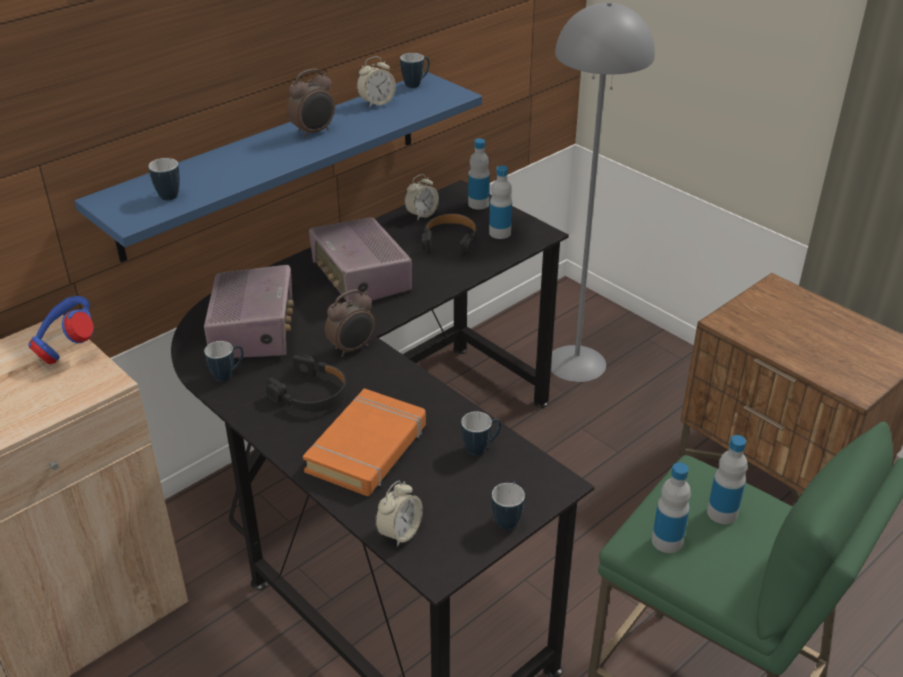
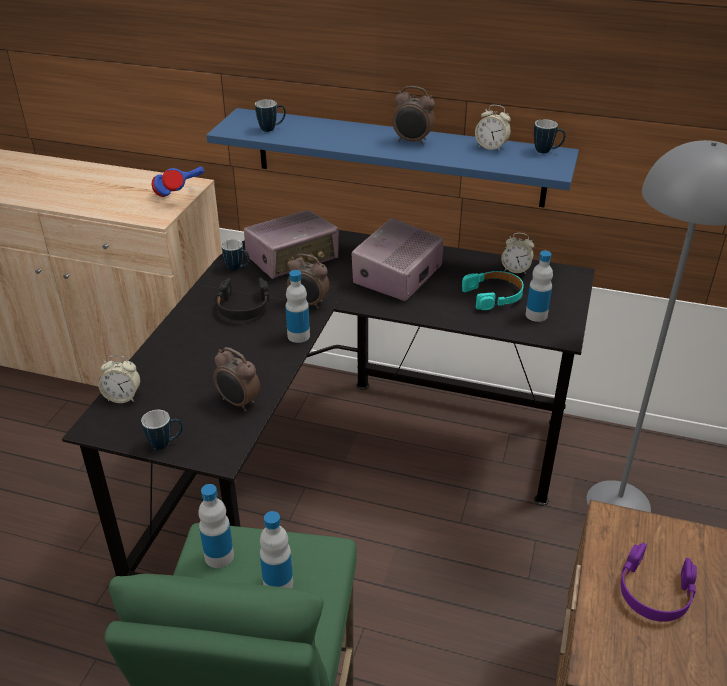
camera: 60 degrees right, 0 degrees up
orange book [303,388,426,496] -> none
black headphones [422,213,477,257] -> turquoise headphones [462,271,524,310]
mug [461,412,501,455] -> alarm clock [213,347,261,411]
bottle [468,139,490,210] -> bottle moved to [286,270,310,343]
none -> purple headphones [620,543,697,622]

